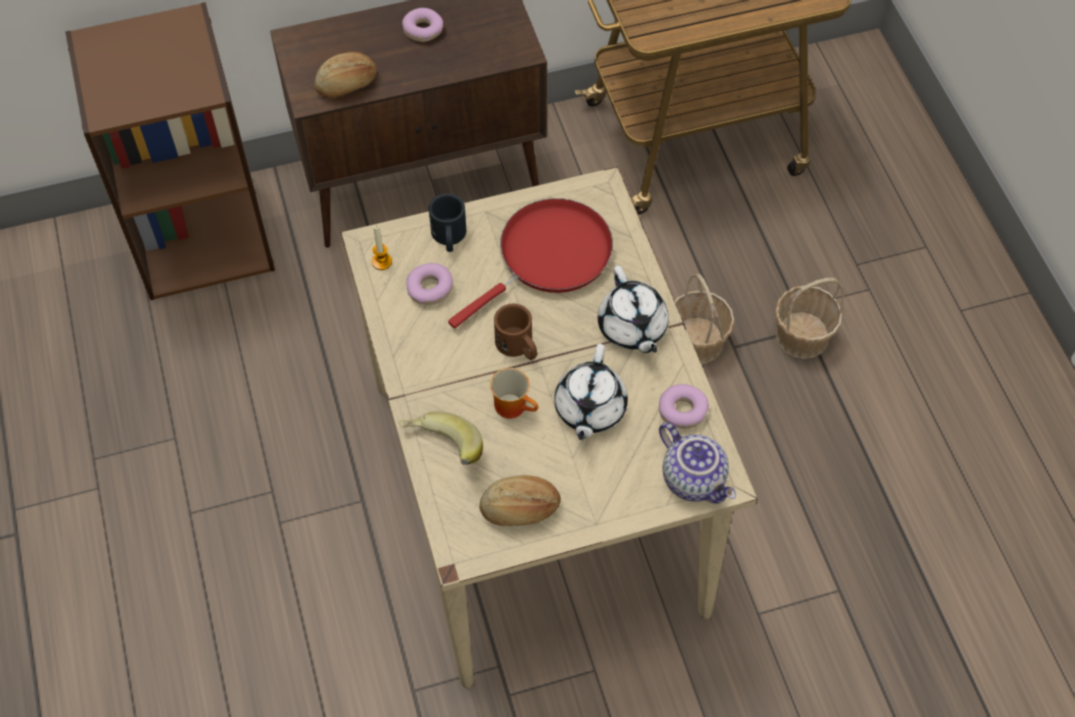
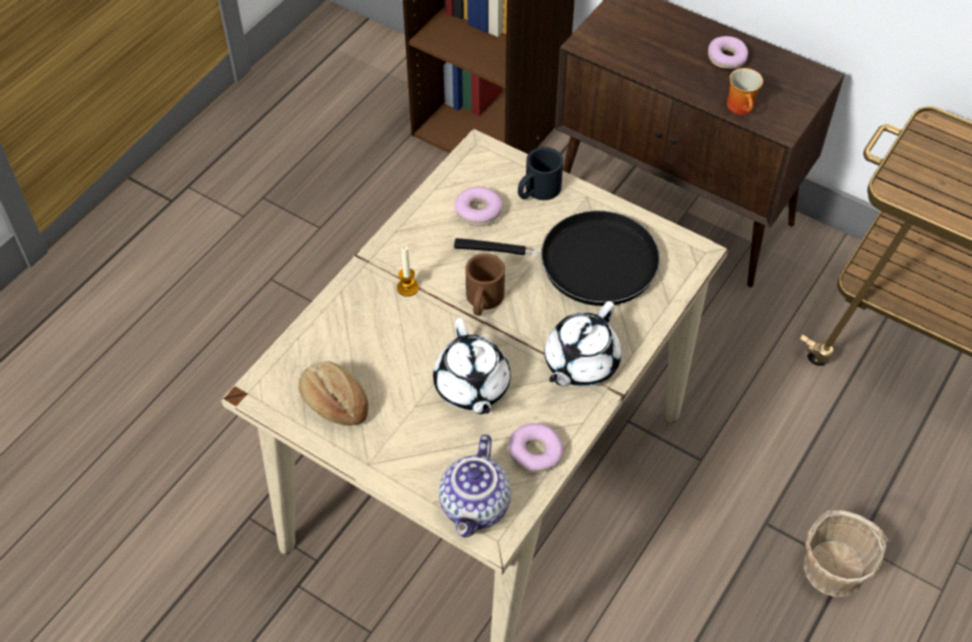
camera: 50 degrees right, 5 degrees down
bread [314,52,377,98] -> none
candle [372,225,392,270] -> candle moved to [397,246,419,296]
banana [399,411,483,465] -> none
red frying pan [448,198,613,328] -> black frying pan [454,210,660,306]
mug [490,368,538,419] -> mug moved to [727,68,763,115]
white teapot [554,344,628,440] -> white teapot turned 75 degrees counterclockwise [433,318,511,414]
basket [675,273,735,364] -> none

